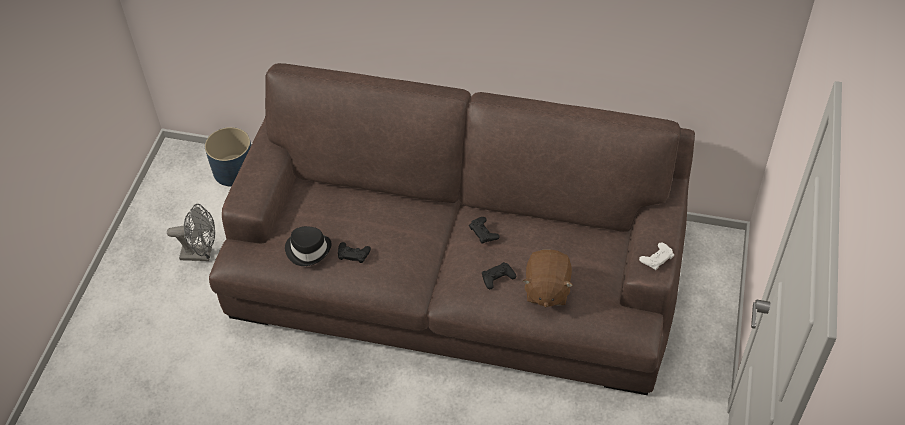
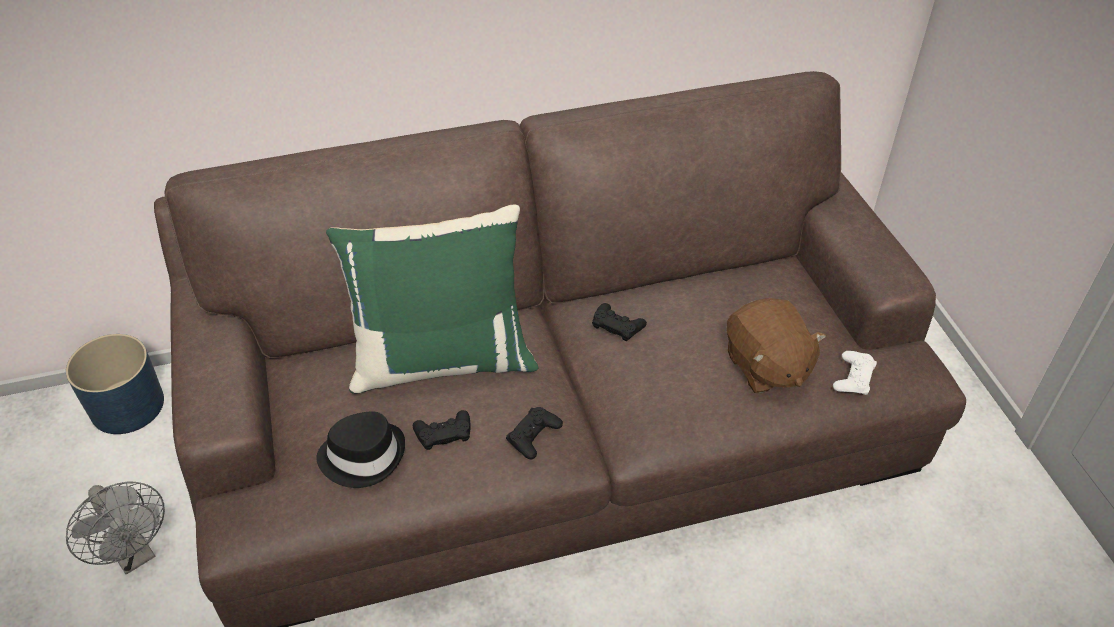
camera: 30 degrees left, 5 degrees down
grey fan [167,204,215,261] -> grey fan turned 75 degrees clockwise [66,482,165,575]
black game controller [482,262,516,289] -> black game controller moved to [506,407,563,459]
white game controller [639,242,674,270] -> white game controller moved to [833,351,877,395]
none -> green pillow [326,204,538,394]

